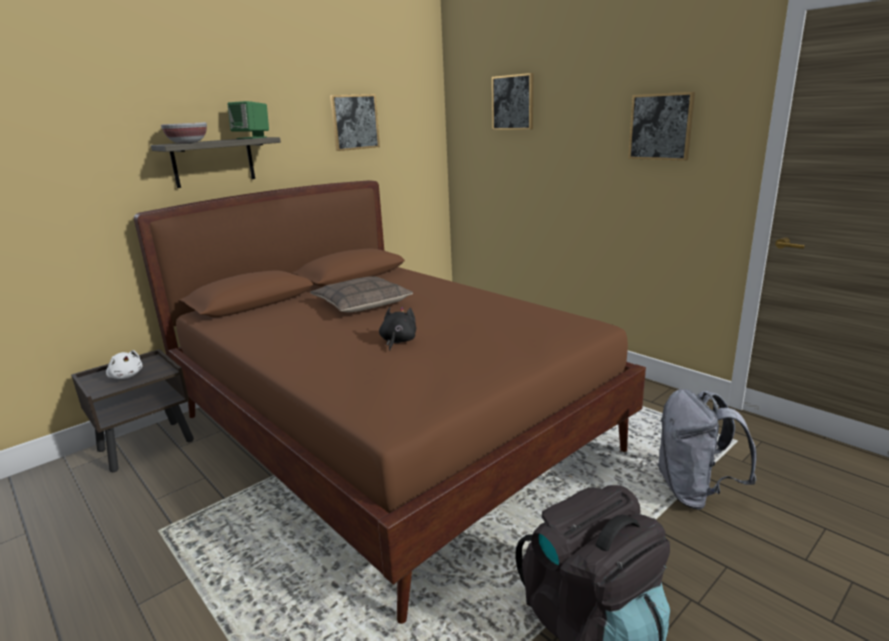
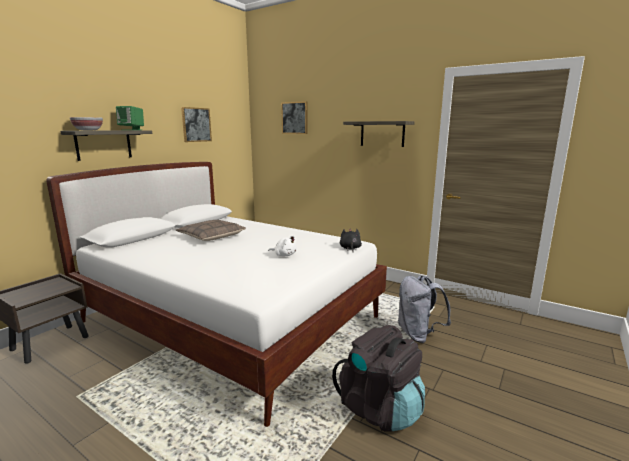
camera: 15 degrees left, 5 degrees down
white plush toy [106,350,142,379] -> white plush toy moved to [268,236,297,256]
brown bed [134,180,646,624] -> white bed [46,162,387,427]
black plush toy [379,307,416,351] -> black plush toy moved to [340,229,362,252]
picture [628,92,695,161] -> shelf [343,121,414,147]

